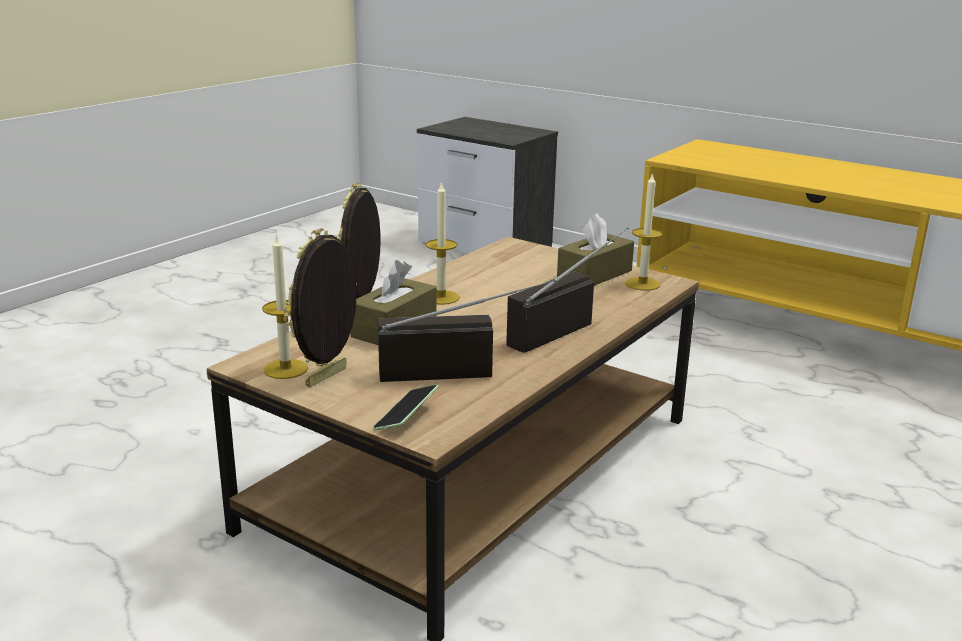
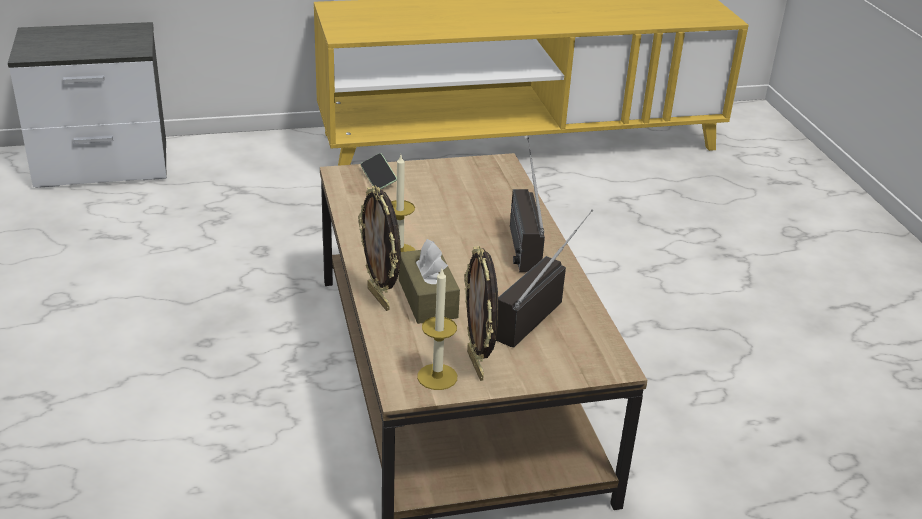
camera: 50 degrees left, 10 degrees up
phone [373,385,439,430] -> phone moved to [361,153,397,189]
brown tissue box [557,213,634,286] -> none
candle [625,172,663,291] -> none

